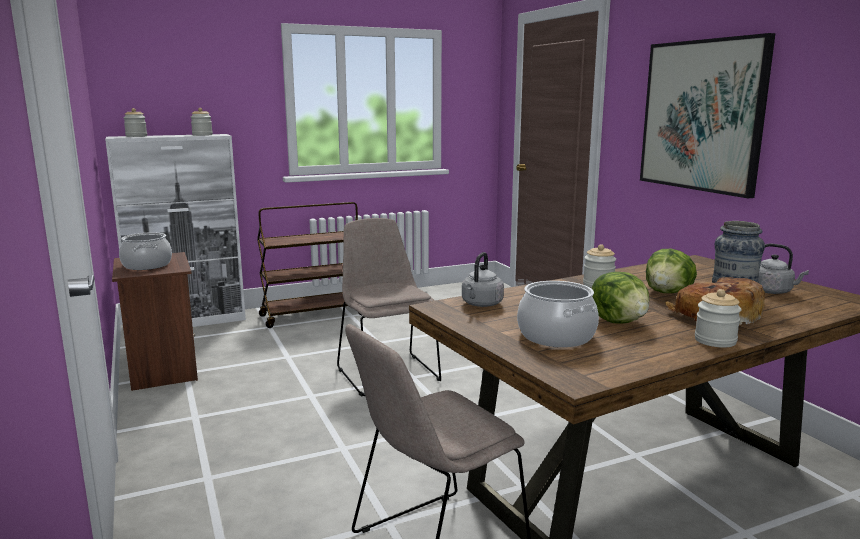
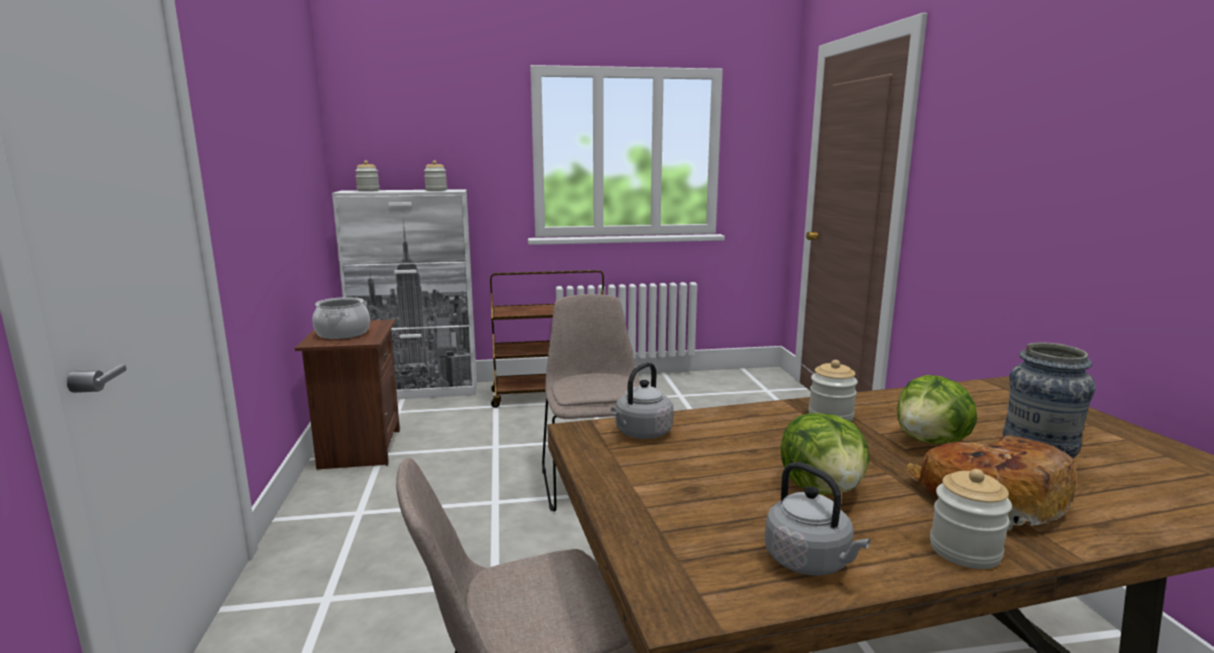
camera: 15 degrees right, 0 degrees up
cooking pot [517,281,599,347] -> none
picture [640,33,776,198] -> none
grey kettle [758,244,809,294] -> grey kettle moved to [765,462,870,576]

